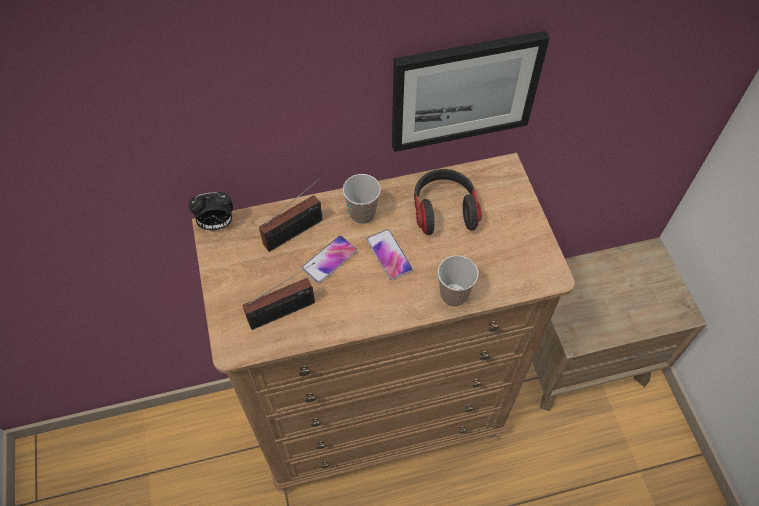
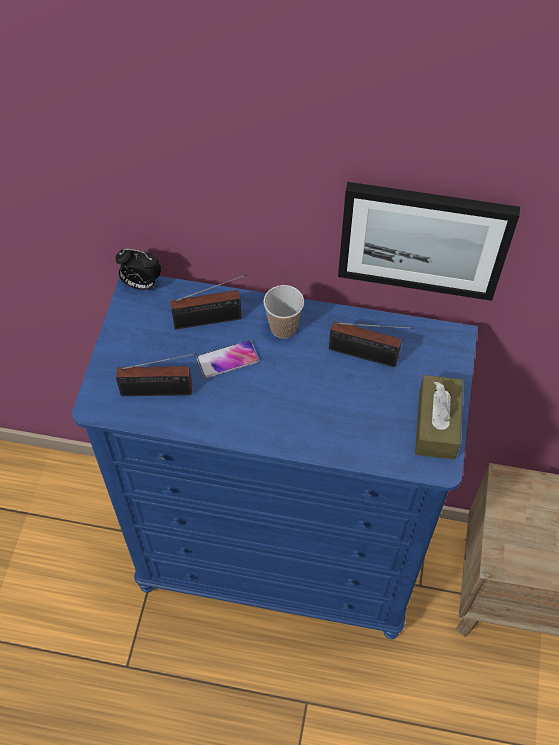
camera: 25 degrees right, 0 degrees up
brown dresser [192,153,575,494] -> blue dresser [72,276,478,639]
phone [367,229,413,280] -> none
headphones [414,169,482,235] -> radio [329,321,413,367]
cup [437,255,479,306] -> none
none -> brown tissue box [415,375,463,460]

